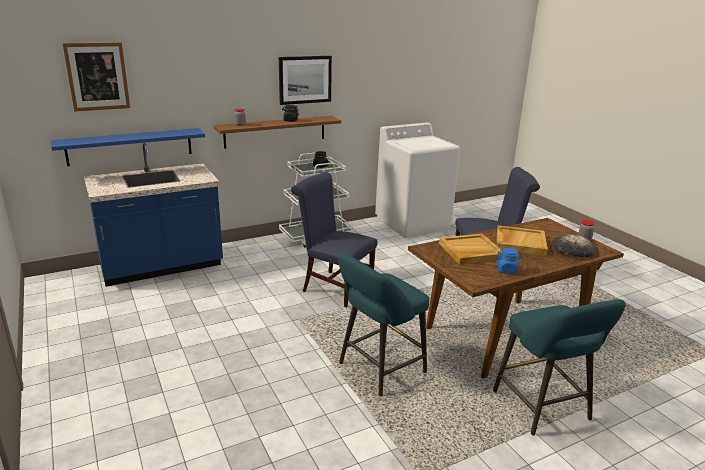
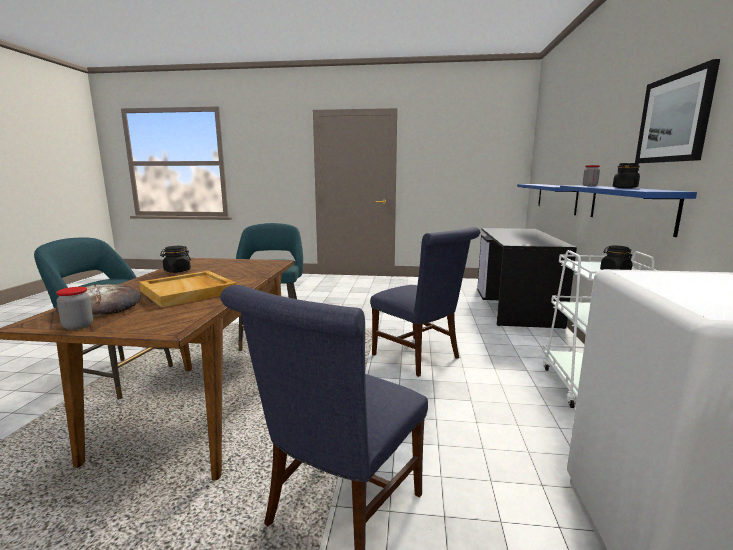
camera: 125 degrees right, 10 degrees down
picture [62,42,130,112] -> none
blue counter [84,143,223,287] -> black desk [477,228,577,329]
brown shelf [213,116,341,149] -> blue shelf [560,186,697,237]
blue chair [291,172,378,307] -> blue chair turned 75 degrees clockwise [370,227,480,377]
beige tray [439,234,501,265] -> none
blue jar [496,248,522,274] -> black jar [160,246,191,273]

